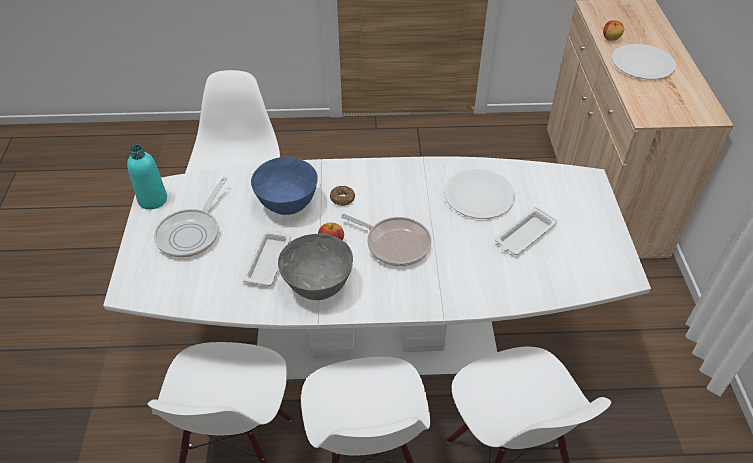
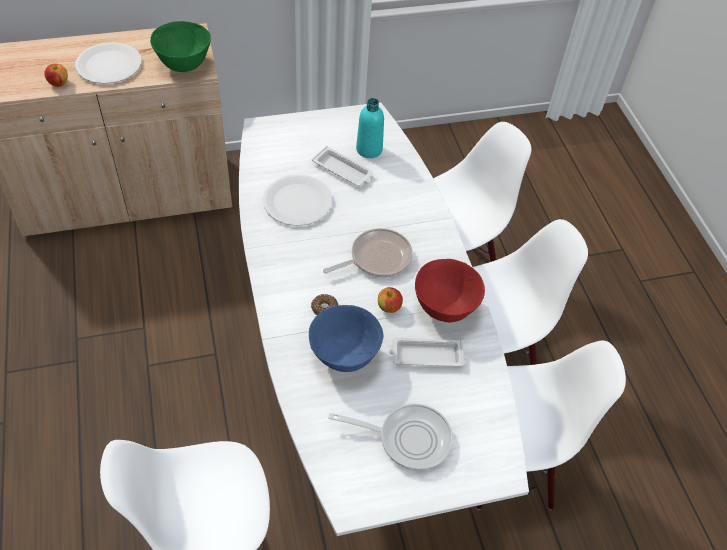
camera: 105 degrees left, 5 degrees up
turquoise bottle [127,144,167,210] -> turquoise bottle moved to [356,98,384,158]
grey bowl [278,234,353,300] -> red bowl [415,259,485,322]
frying pan [341,214,431,266] -> frying pan turned 45 degrees clockwise [323,228,413,278]
none -> green bowl [150,21,211,72]

